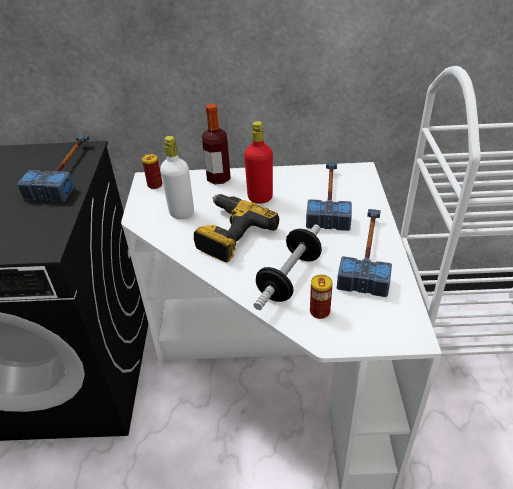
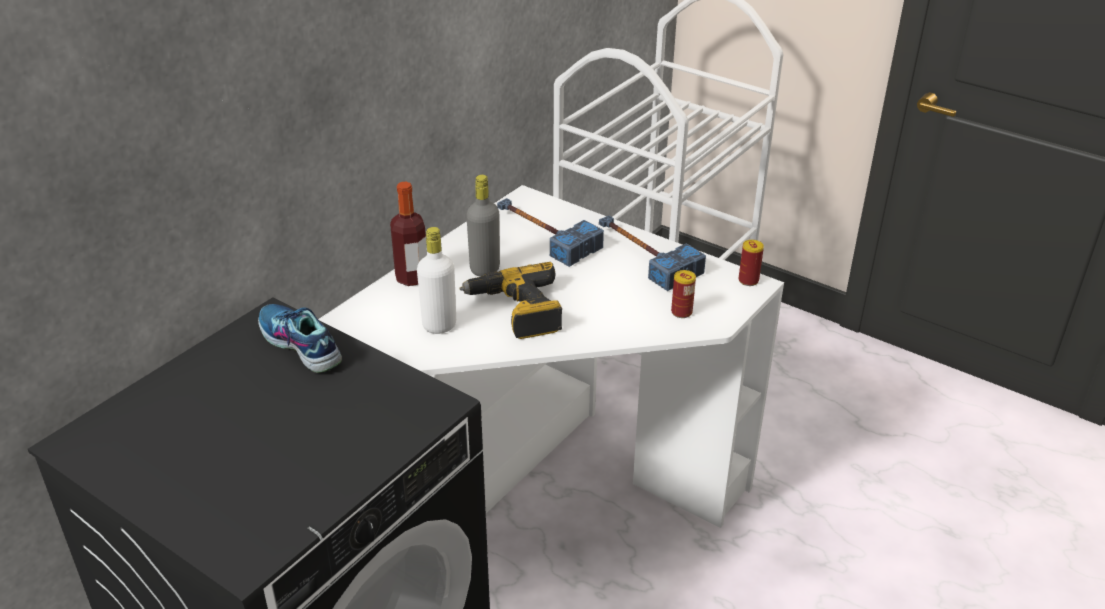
camera: 55 degrees left, 5 degrees down
hammer [17,135,89,202] -> shoe [258,304,342,373]
can [142,154,162,189] -> can moved to [739,240,764,286]
red bottle [244,121,273,204] -> grey bottle [466,175,500,277]
dumbbell [254,225,322,310] -> none

